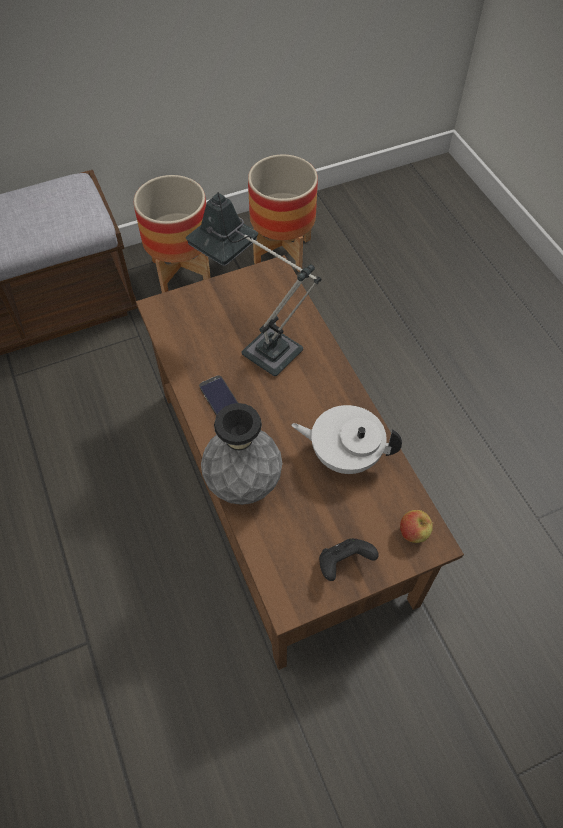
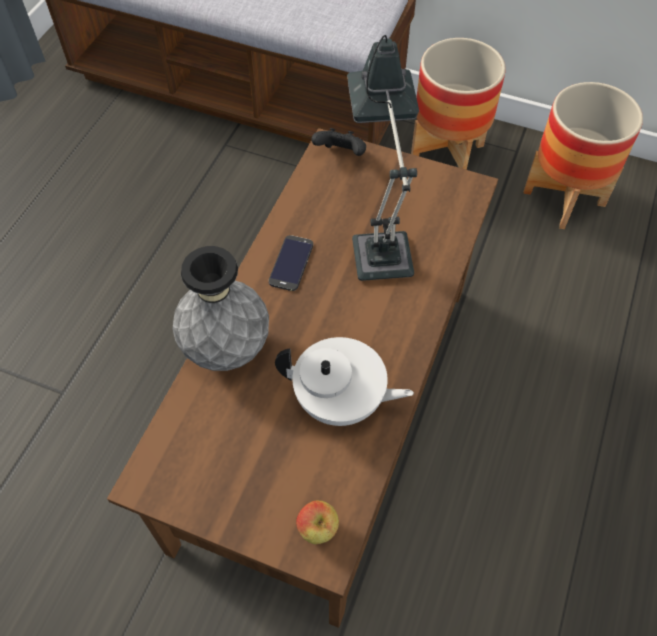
camera: 45 degrees right, 0 degrees up
white teapot [291,405,402,474] -> white teapot turned 135 degrees clockwise [275,337,414,426]
black game controller [319,538,379,581] -> black game controller moved to [311,128,366,156]

